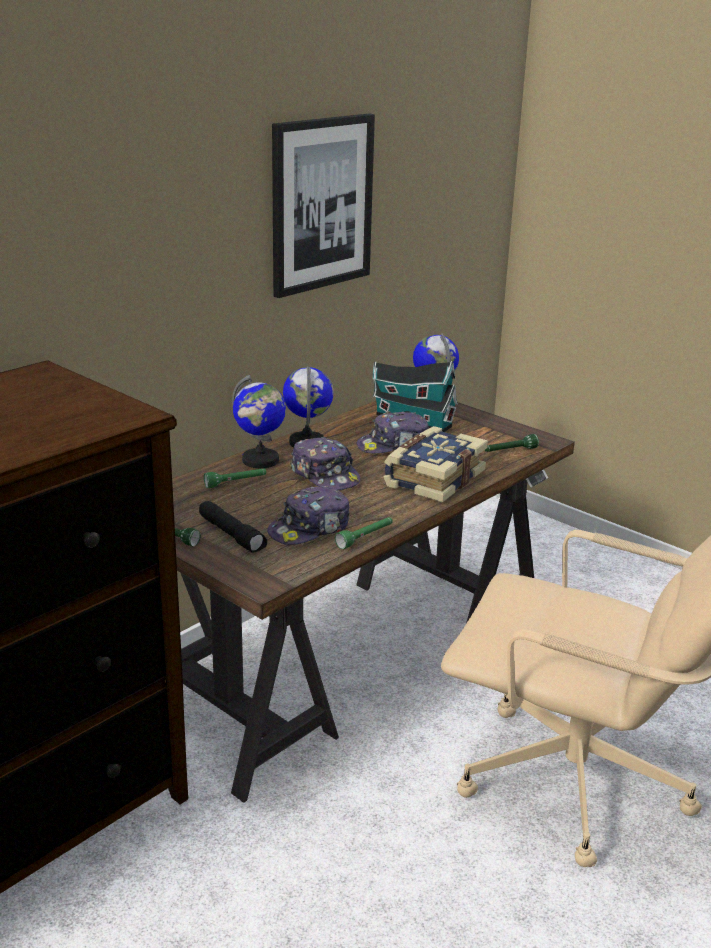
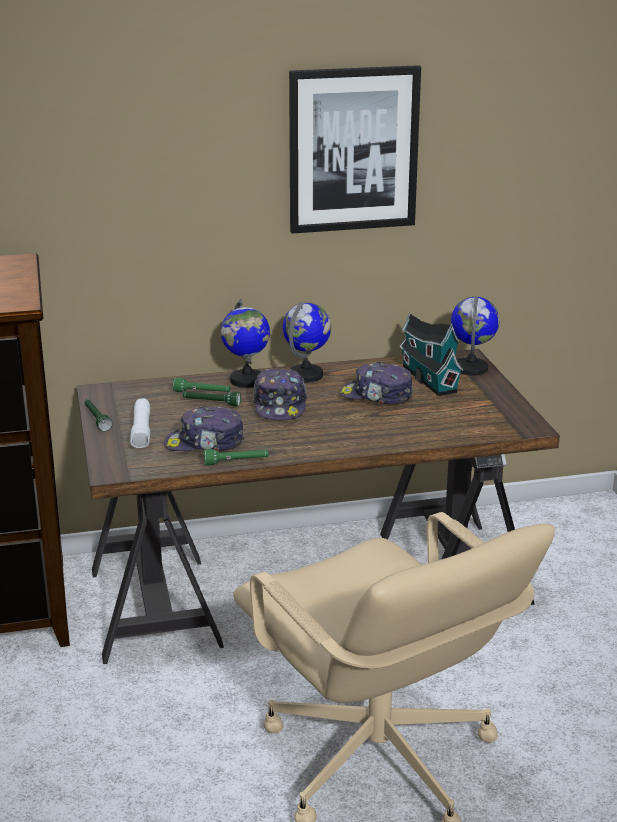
camera: 35 degrees right, 0 degrees up
black flashlight [199,501,267,553] -> white flashlight [130,398,150,448]
book [383,426,488,503] -> none
green flashlight [485,434,539,452] -> green flashlight moved to [183,392,241,406]

